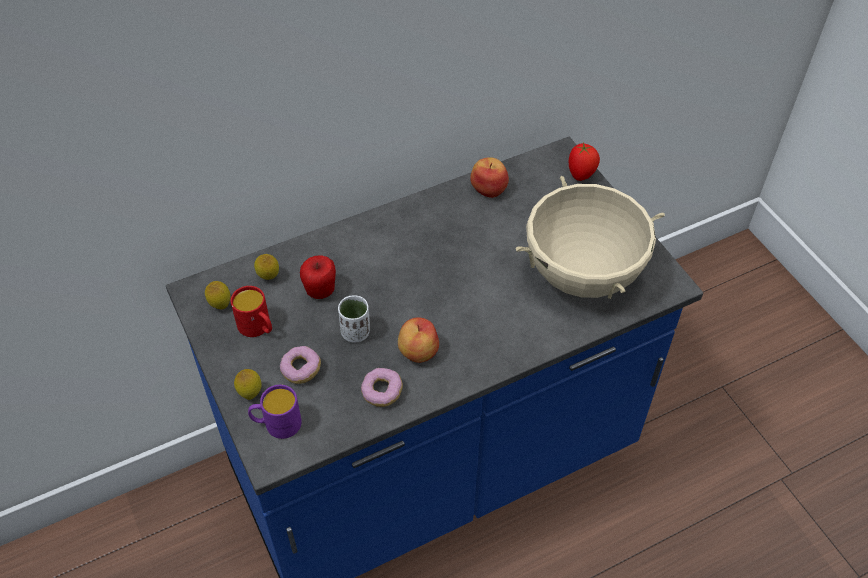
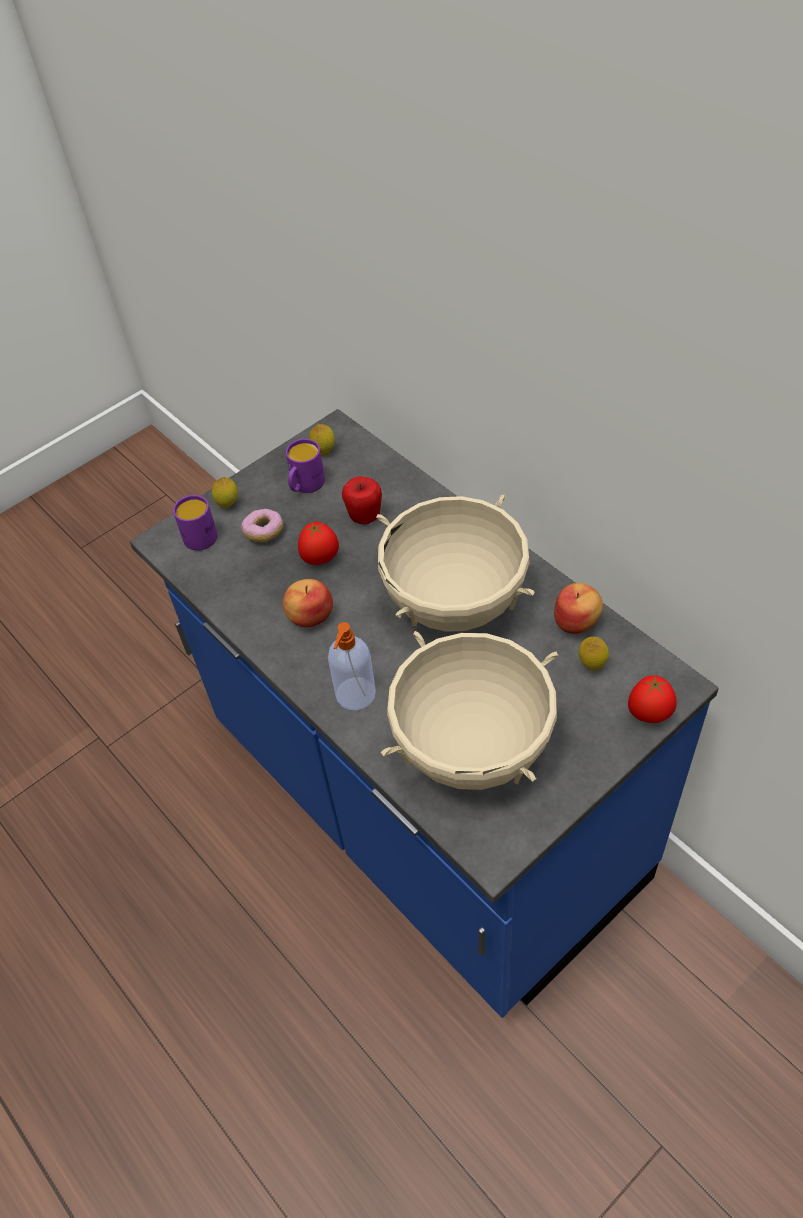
camera: 80 degrees right, 0 degrees up
red mug [231,286,272,337] -> purple mug [286,439,325,493]
lemon [254,254,279,280] -> lemon moved to [579,637,609,671]
white cup [338,295,370,343] -> tomato [298,521,339,565]
donut [361,368,403,407] -> none
none -> soap dispenser [328,622,376,710]
none -> beige cooking pot [376,494,535,632]

